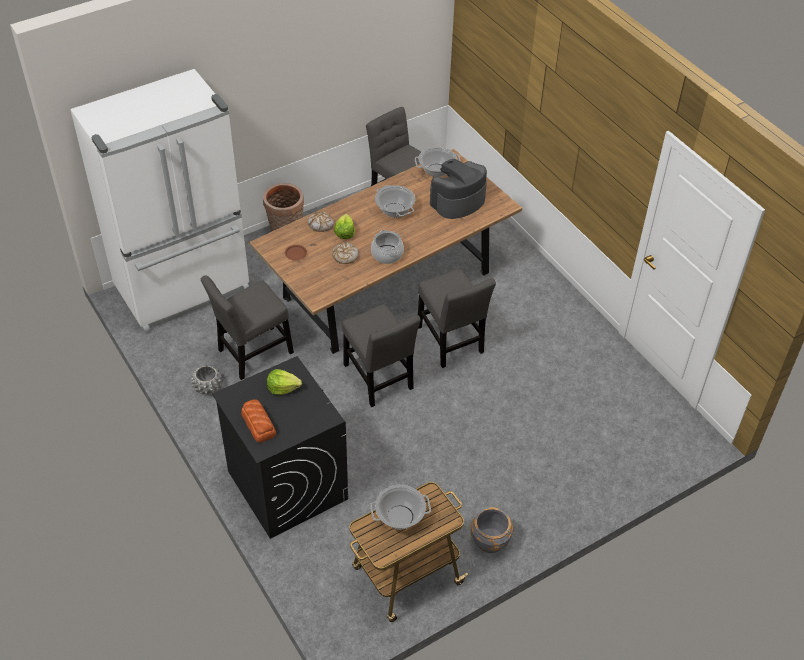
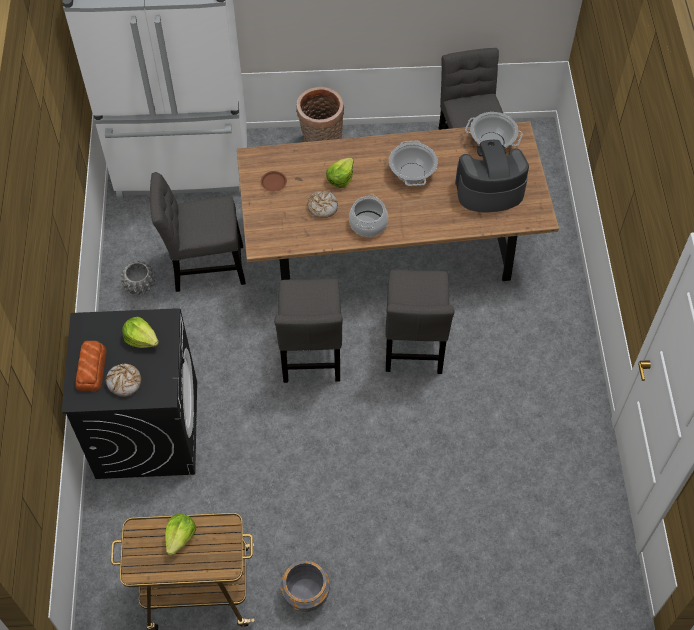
camera: 30 degrees right, 10 degrees up
bread [308,212,334,232] -> bread moved to [106,364,141,397]
cooking pot [370,485,431,529] -> lettuce [165,514,196,556]

